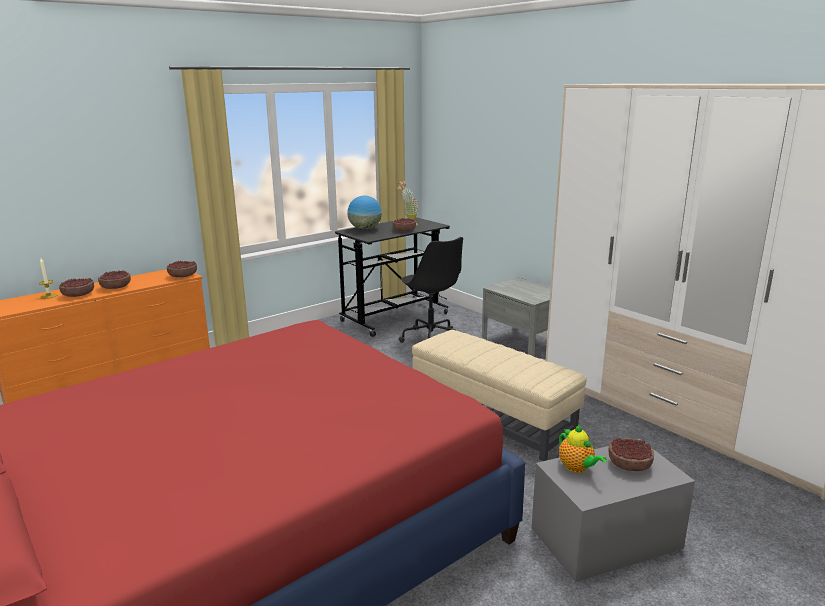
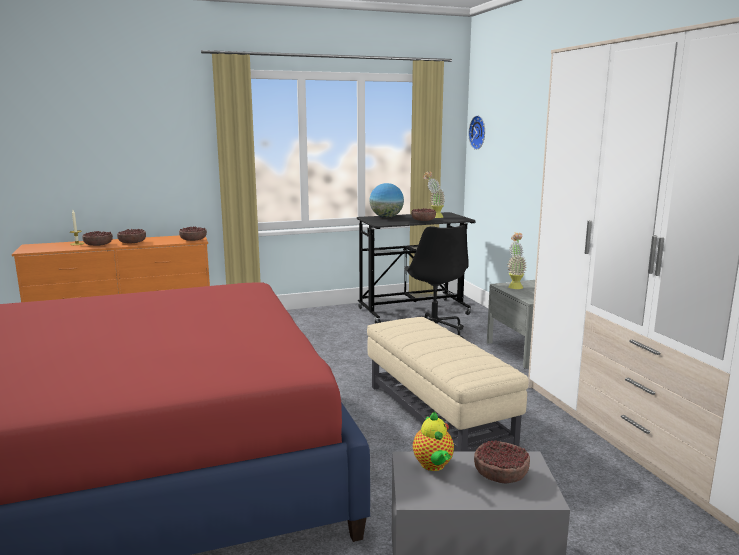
camera: 20 degrees right, 5 degrees down
none -> wall clock [469,115,485,150]
none -> potted plant [507,233,527,289]

